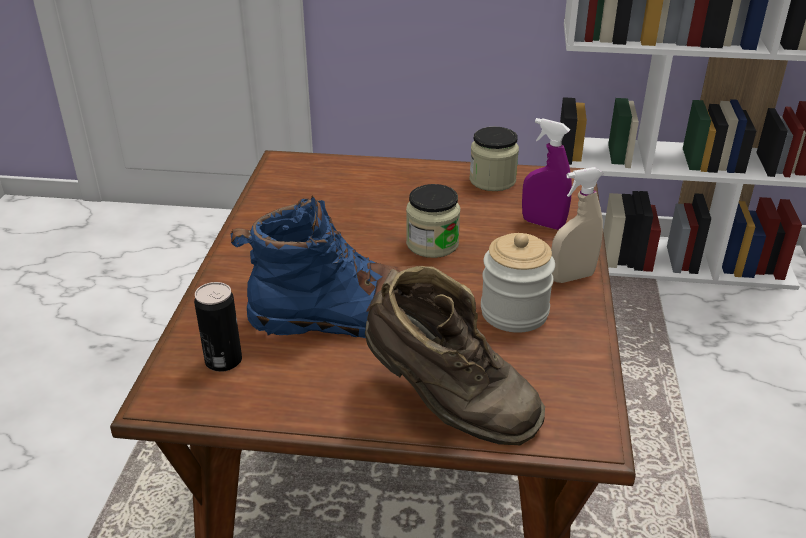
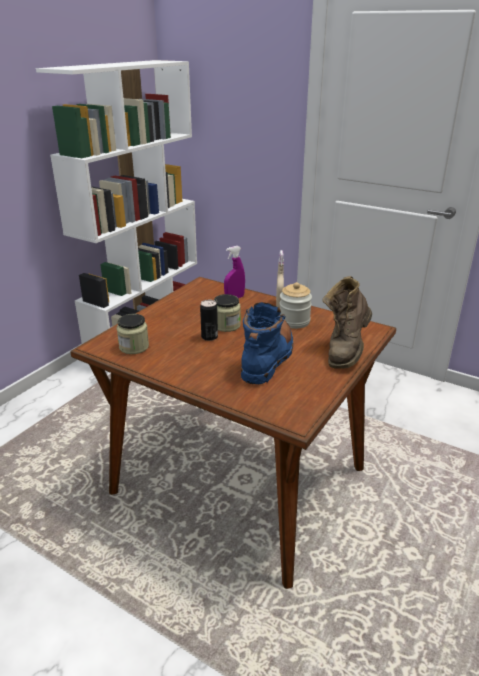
camera: 65 degrees left, 5 degrees down
can [194,282,242,372] -> can moved to [200,300,218,341]
brown boot [365,266,545,445] -> brown boot turned 150 degrees clockwise [322,276,372,369]
jar [469,127,519,191] -> jar moved to [117,314,149,354]

